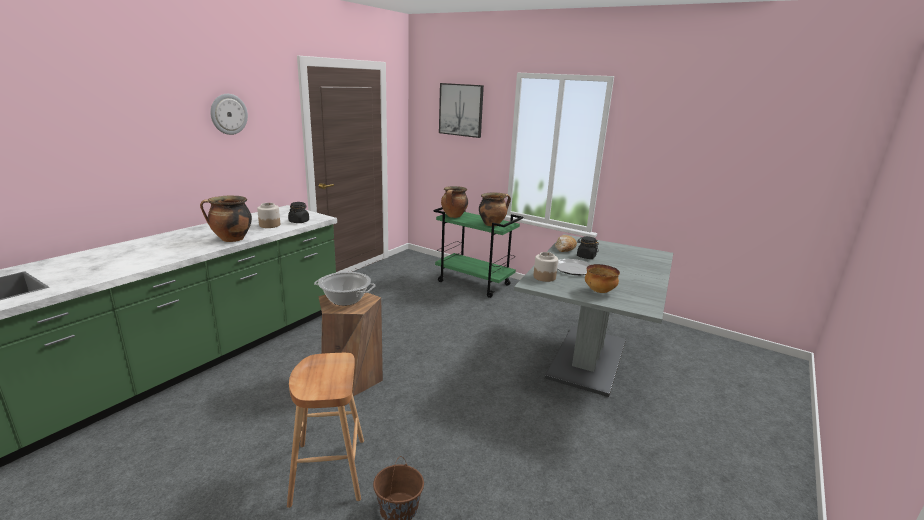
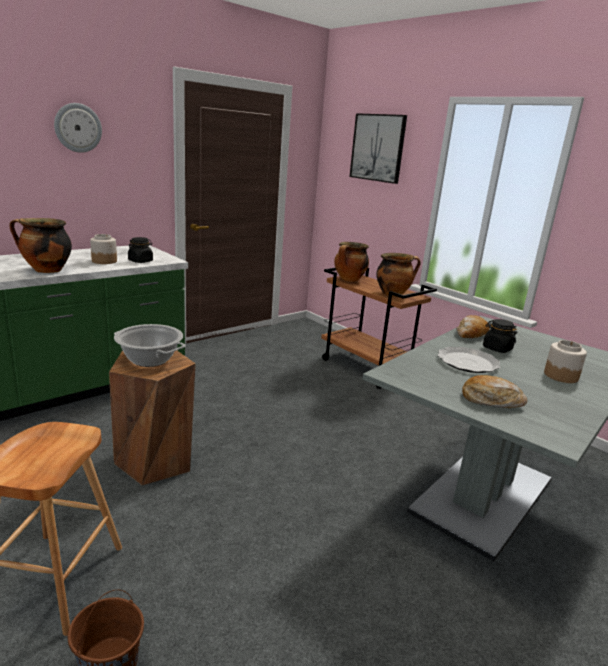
camera: 15 degrees right, 0 degrees up
green cart [434,207,523,298] -> brown cart [321,268,437,389]
jar [533,252,558,282] -> jar moved to [544,340,587,383]
bowl [585,264,620,293] -> bread [462,375,527,408]

